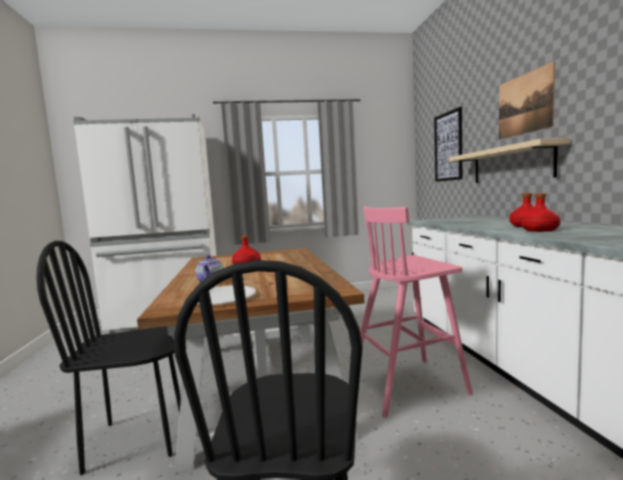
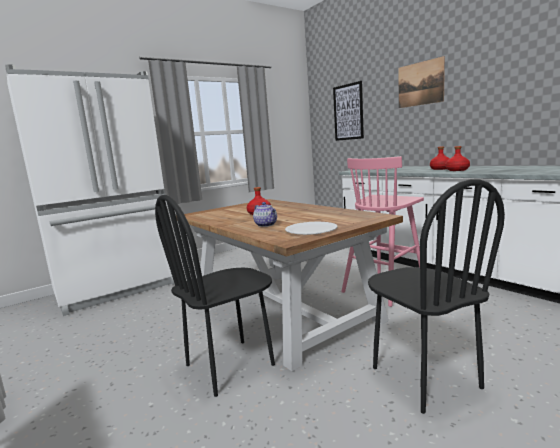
camera: 25 degrees left, 5 degrees up
beige shelf [449,138,570,183] -> none

